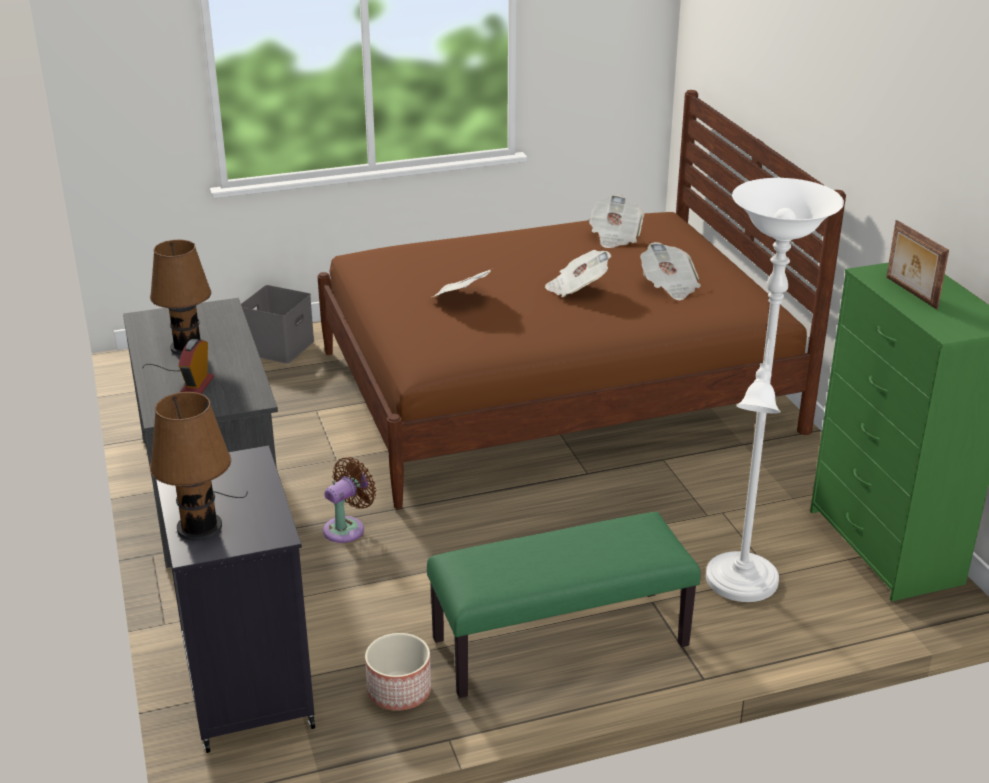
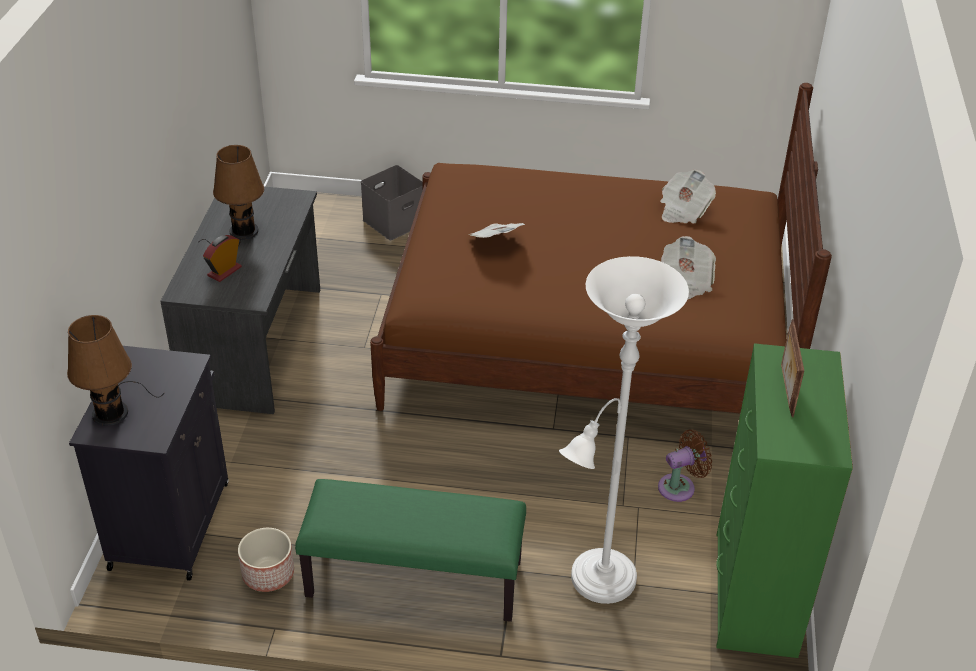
camera: 25 degrees right, 10 degrees up
brown fan [323,457,376,543] -> brown fan moved to [658,430,712,502]
newspaper [545,250,611,297] -> none

